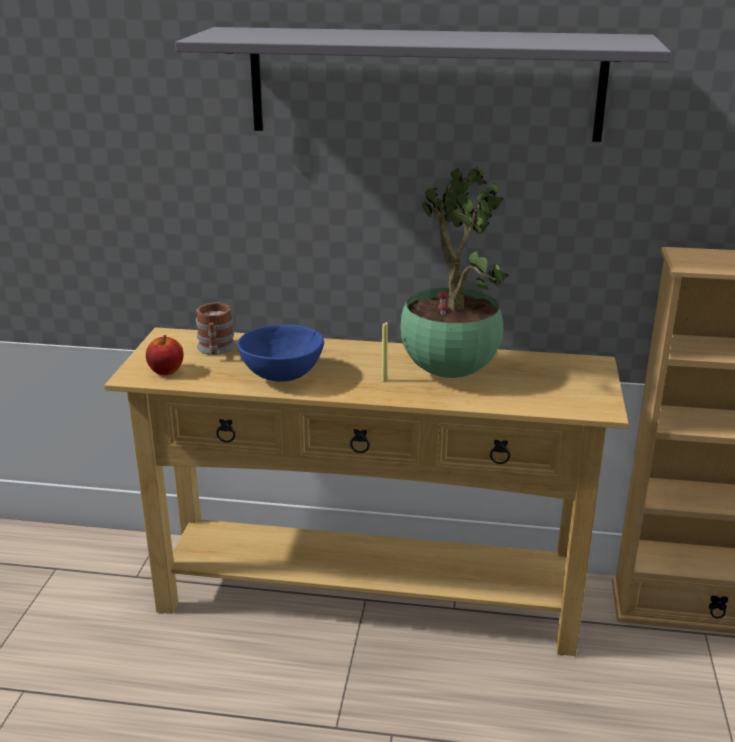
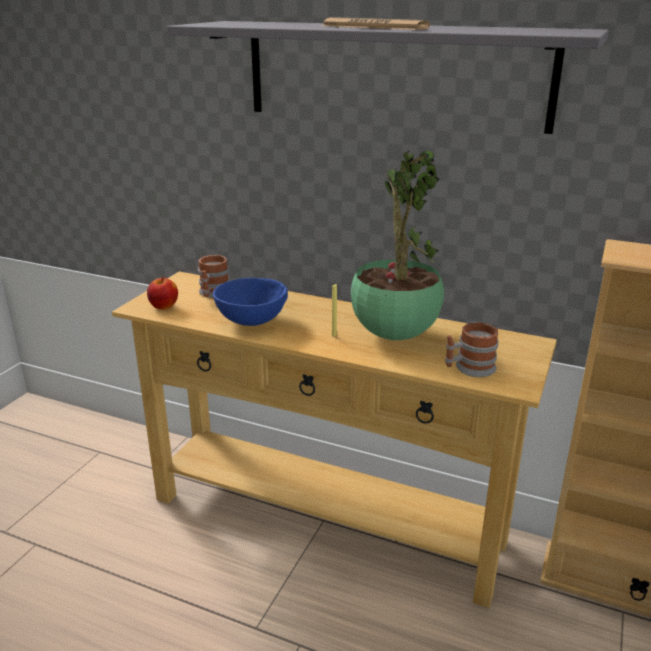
camera: 15 degrees right, 0 degrees up
none -> newspaper [321,17,430,30]
none -> mug [445,322,499,377]

